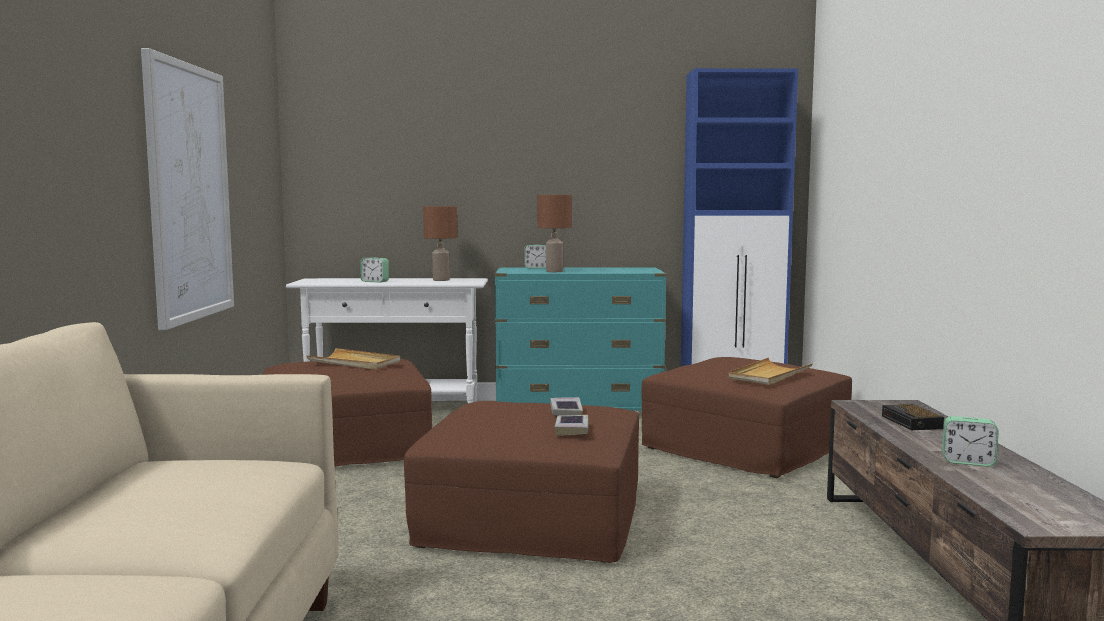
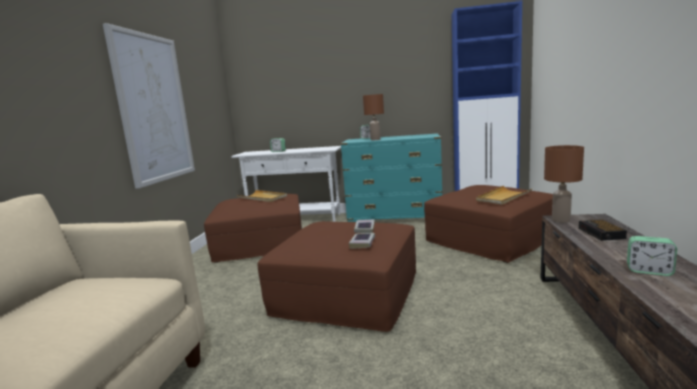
camera: 10 degrees right, 5 degrees up
brown table lamp [423,206,457,281] -> brown table lamp moved to [544,145,584,223]

